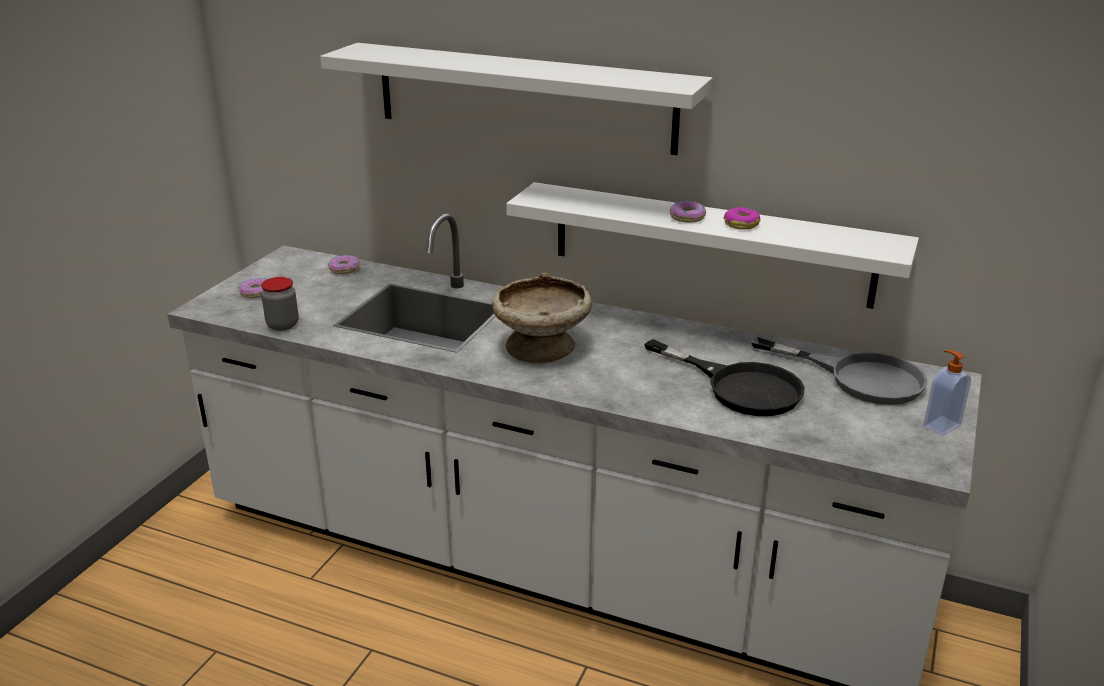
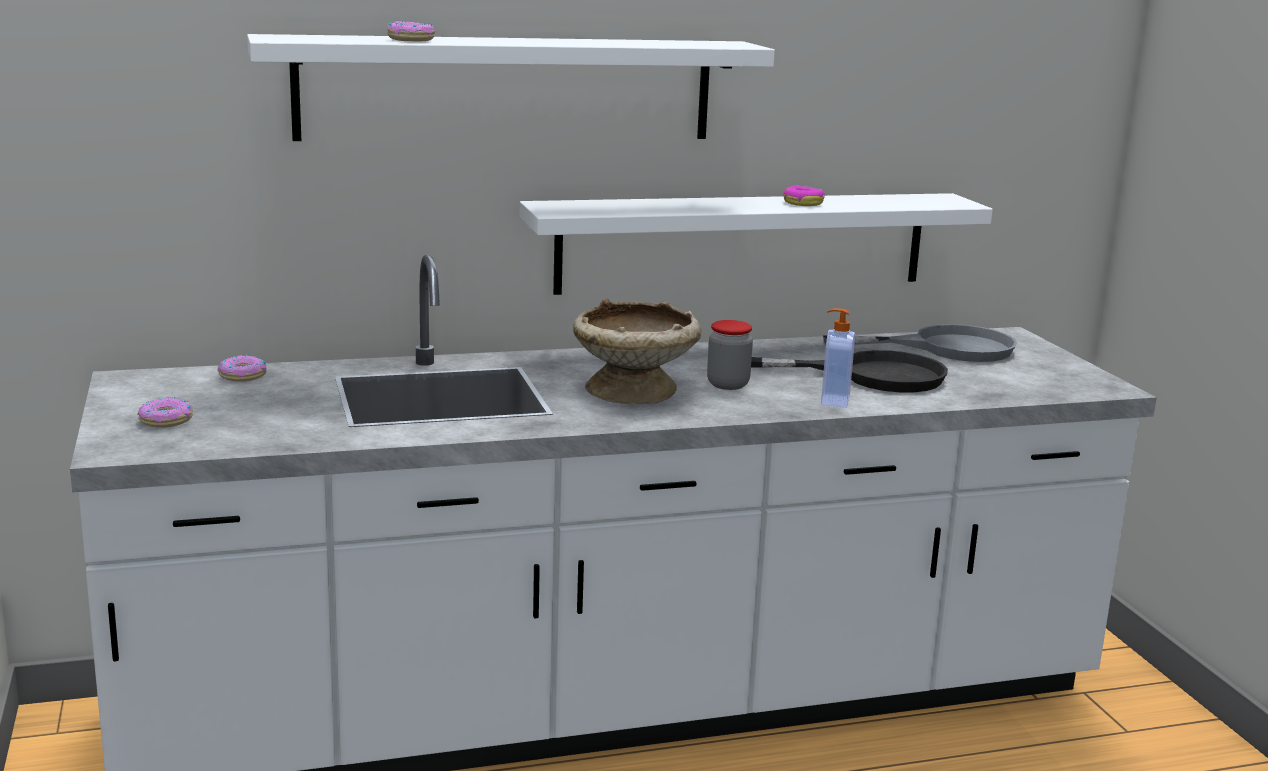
camera: 40 degrees left, 10 degrees down
jar [261,277,299,331] -> jar moved to [707,320,753,390]
donut [670,200,706,223] -> donut moved to [388,21,435,41]
soap dispenser [923,350,971,436] -> soap dispenser moved to [821,308,855,408]

